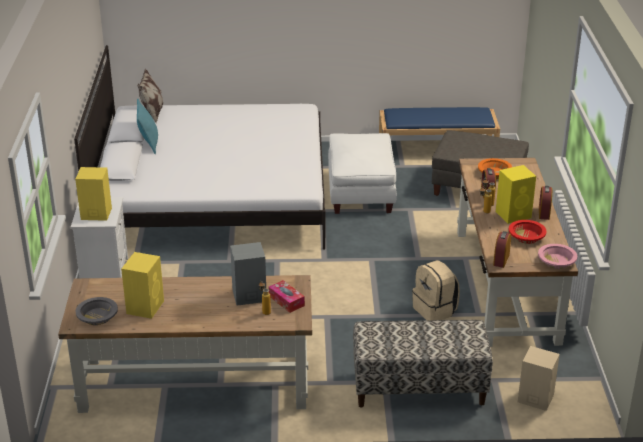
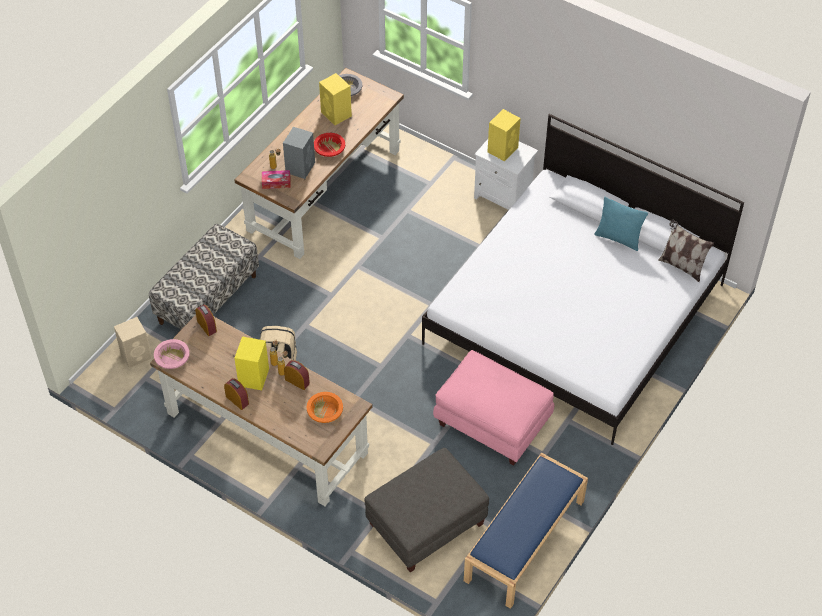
camera: 125 degrees right, 20 degrees up
white ottoman [328,133,397,214] -> pink ottoman [433,350,554,465]
red bowl [509,220,547,244] -> red bowl moved to [314,133,345,157]

